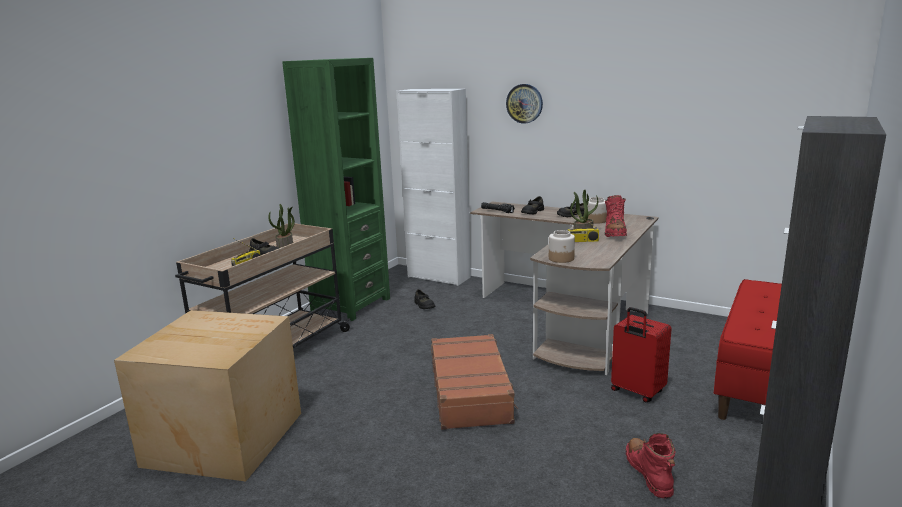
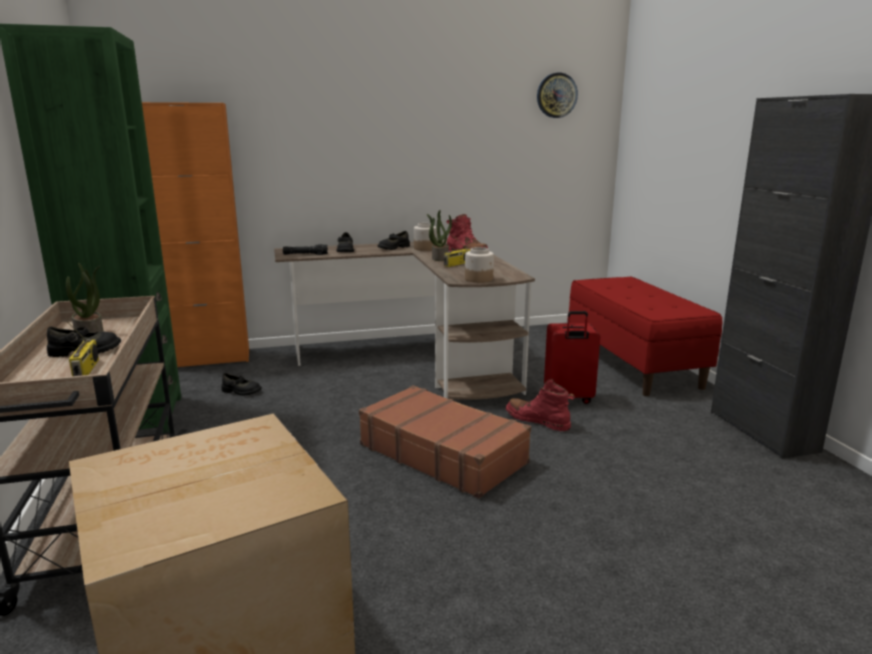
camera: 45 degrees left, 0 degrees up
white cabinet [397,89,471,286] -> orange cabinet [142,102,249,367]
wall clock [506,84,543,124] -> wall clock moved to [537,73,578,118]
red boot [626,433,675,499] -> red boot moved to [506,379,575,431]

